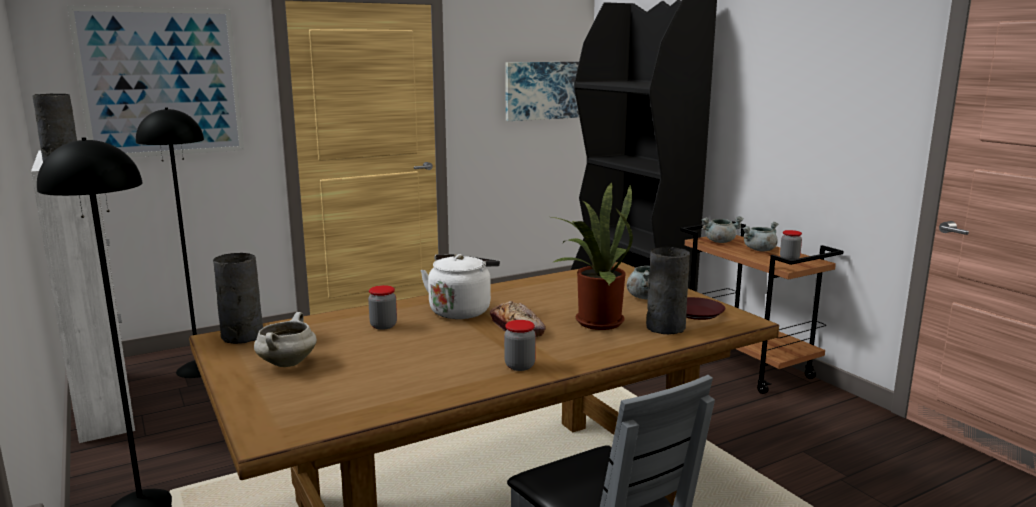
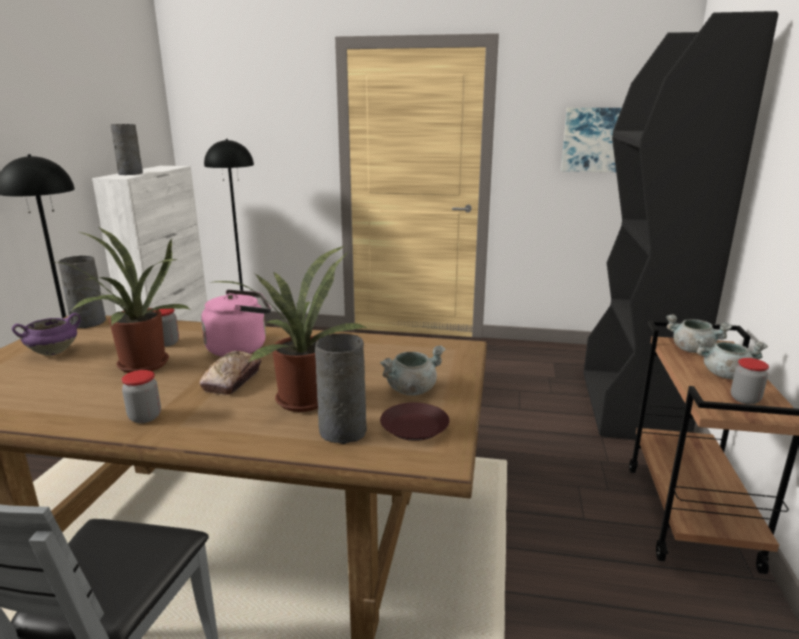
camera: 40 degrees right, 5 degrees up
picture [67,5,244,158] -> none
white cooking pot [254,312,317,367] -> purple cooking pot [12,313,81,356]
white kettle [420,254,500,319] -> pink kettle [201,290,271,357]
none -> potted plant [55,228,192,373]

